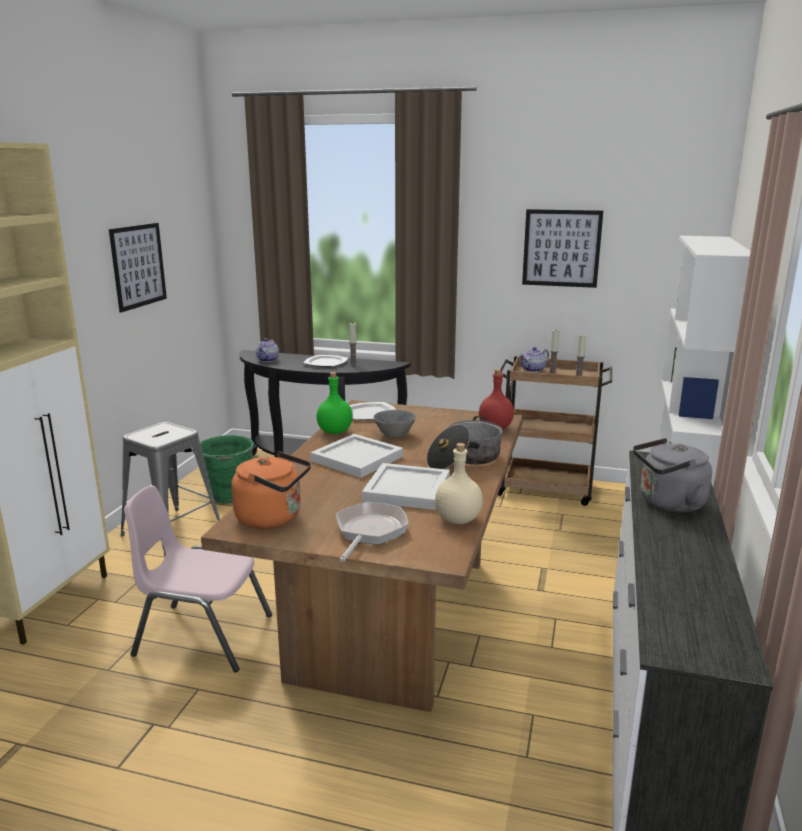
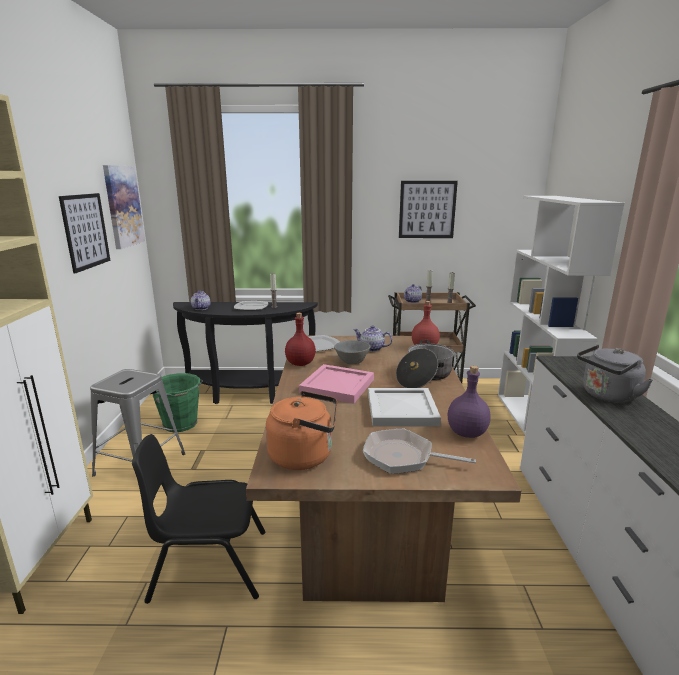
camera: 15 degrees left, 0 degrees up
pink chair [124,485,272,673] -> black chair [132,434,265,604]
white tray [310,434,403,478] -> pink tray [299,364,374,404]
green bottle [317,372,353,434] -> red bottle [285,313,316,366]
frying pan [336,502,409,562] -> frying pan turned 75 degrees counterclockwise [363,429,476,474]
beige bottle [435,443,483,524] -> purple bottle [448,366,491,438]
none -> picture [103,165,145,249]
none -> teapot [353,326,392,352]

